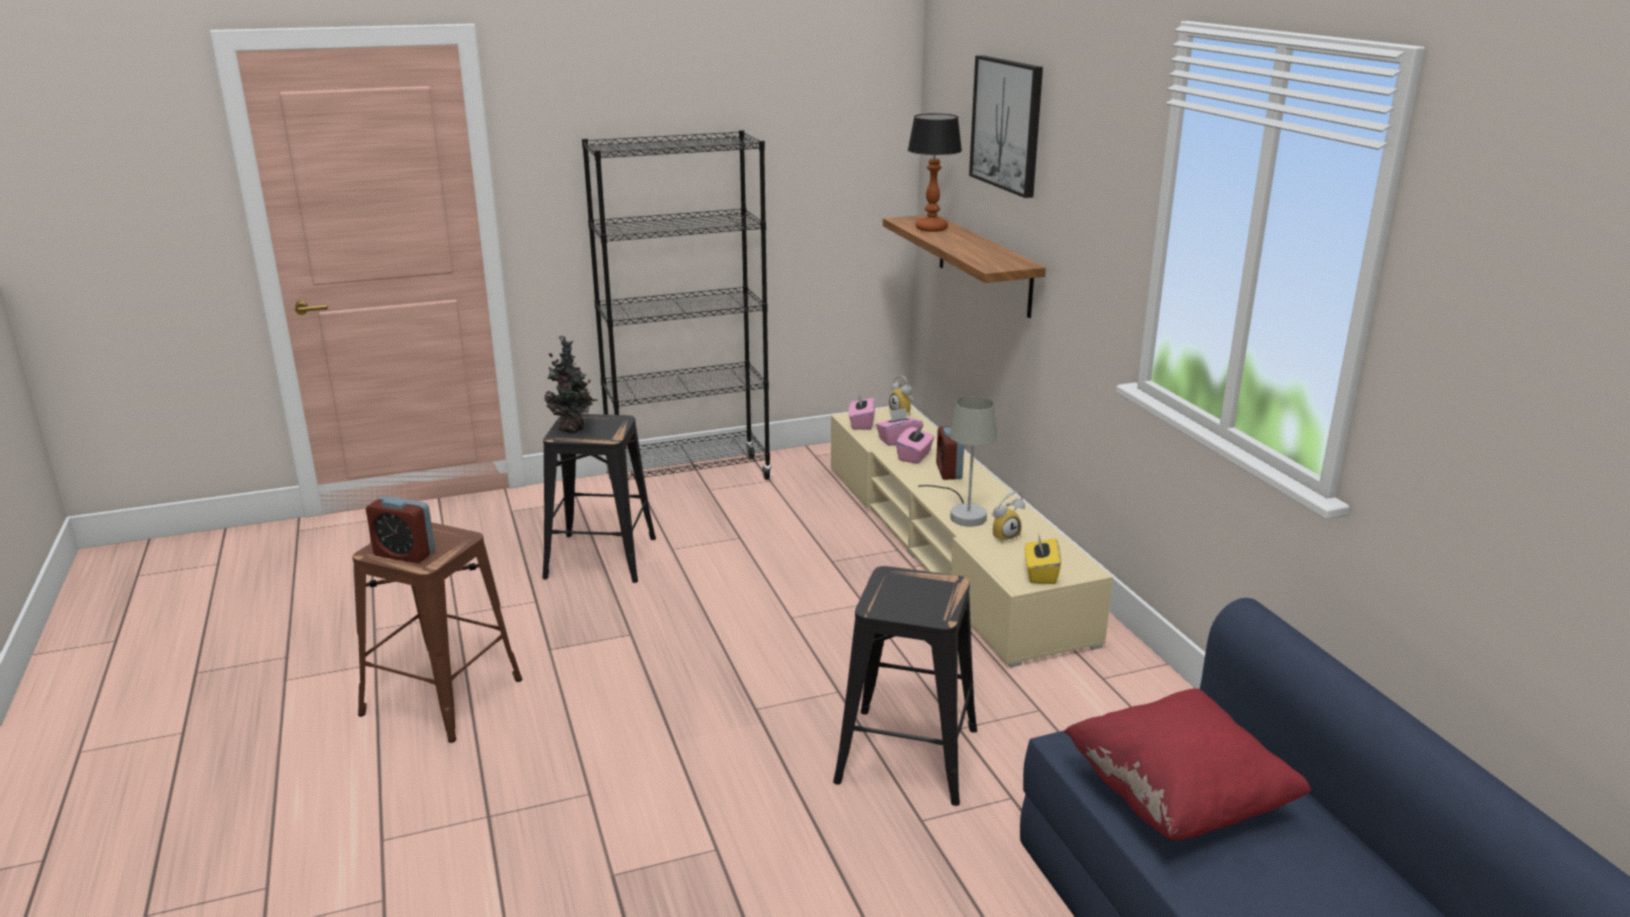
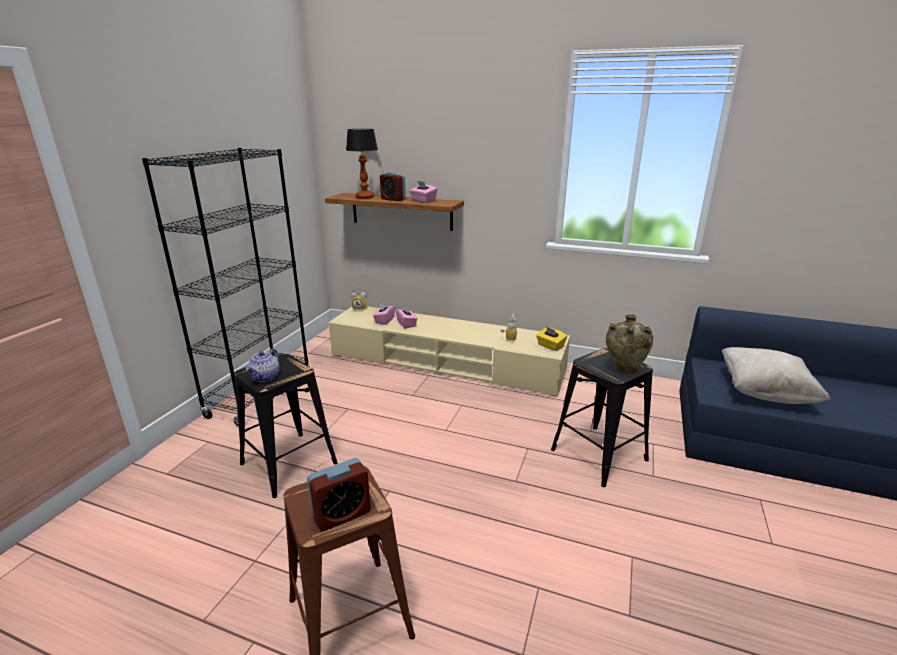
camera: 50 degrees left, 0 degrees up
potted plant [544,335,597,433] -> teapot [246,348,279,382]
pink tissue box [849,393,875,430] -> pink tissue box moved to [409,181,437,203]
grey table lamp [918,396,997,526] -> none
alarm clock [936,426,964,480] -> alarm clock moved to [380,172,406,201]
picture [969,55,1043,198] -> none
red pillow [1063,688,1311,840] -> beige pillow [722,347,831,404]
none -> beige vase [606,315,653,374]

